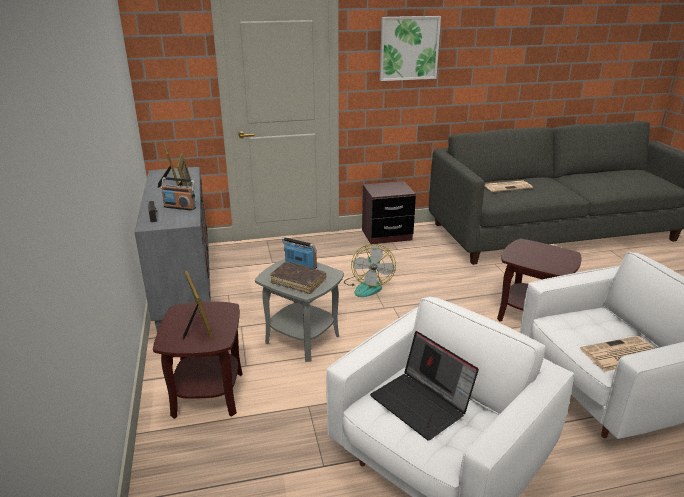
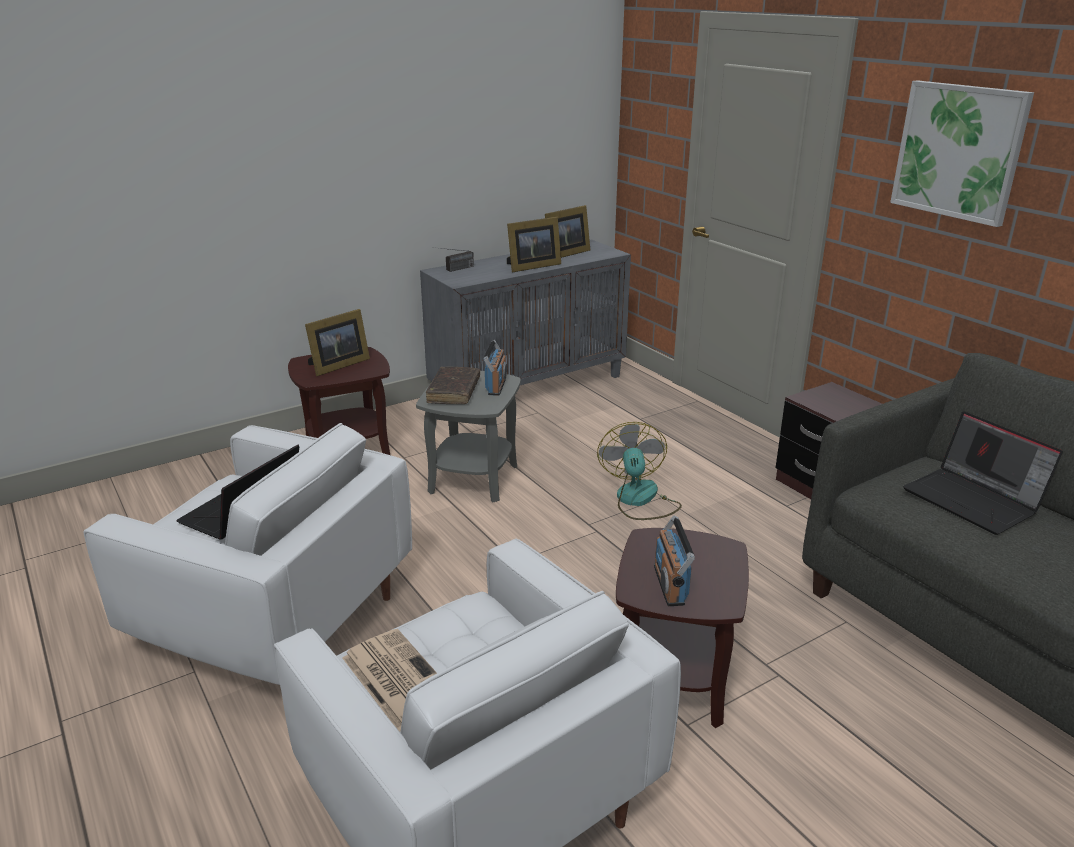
camera: 70 degrees right, 0 degrees up
radio [161,177,196,211] -> radio moved to [654,516,695,606]
fan [344,244,396,297] -> fan turned 105 degrees clockwise [597,422,682,520]
newspaper [485,180,533,192] -> laptop [903,411,1063,535]

